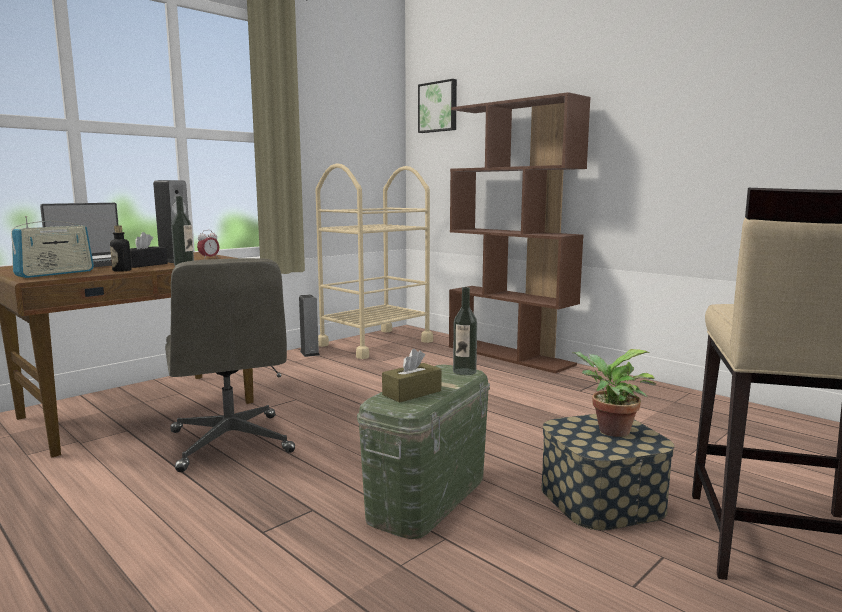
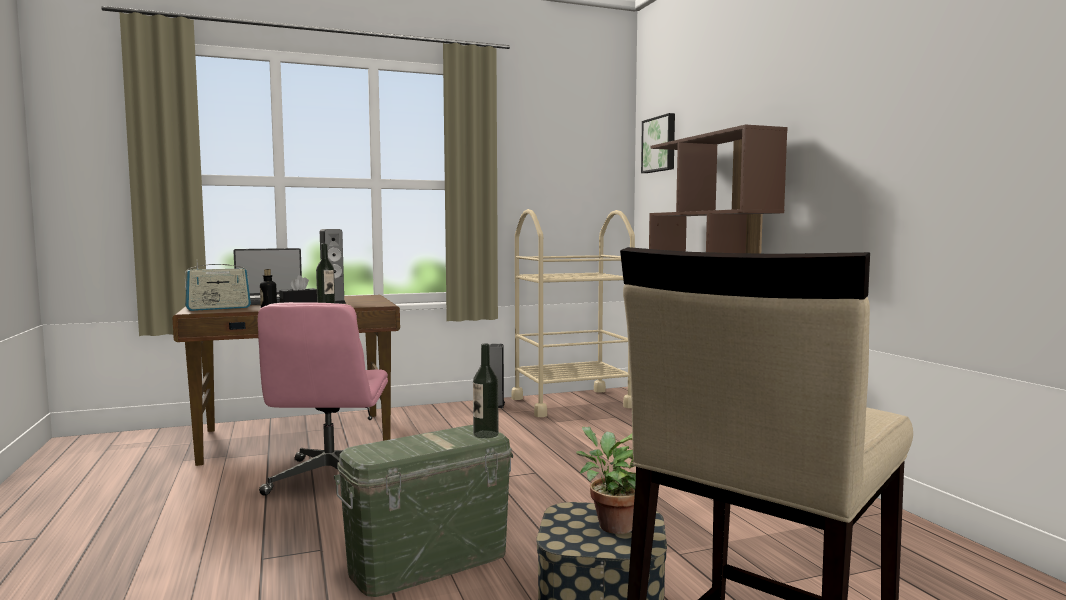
camera: 25 degrees right, 5 degrees down
grey office chair [165,258,295,472] -> pink office chair [258,302,388,496]
alarm clock [197,230,220,258] -> none
brown tissue box [382,349,441,403] -> none

